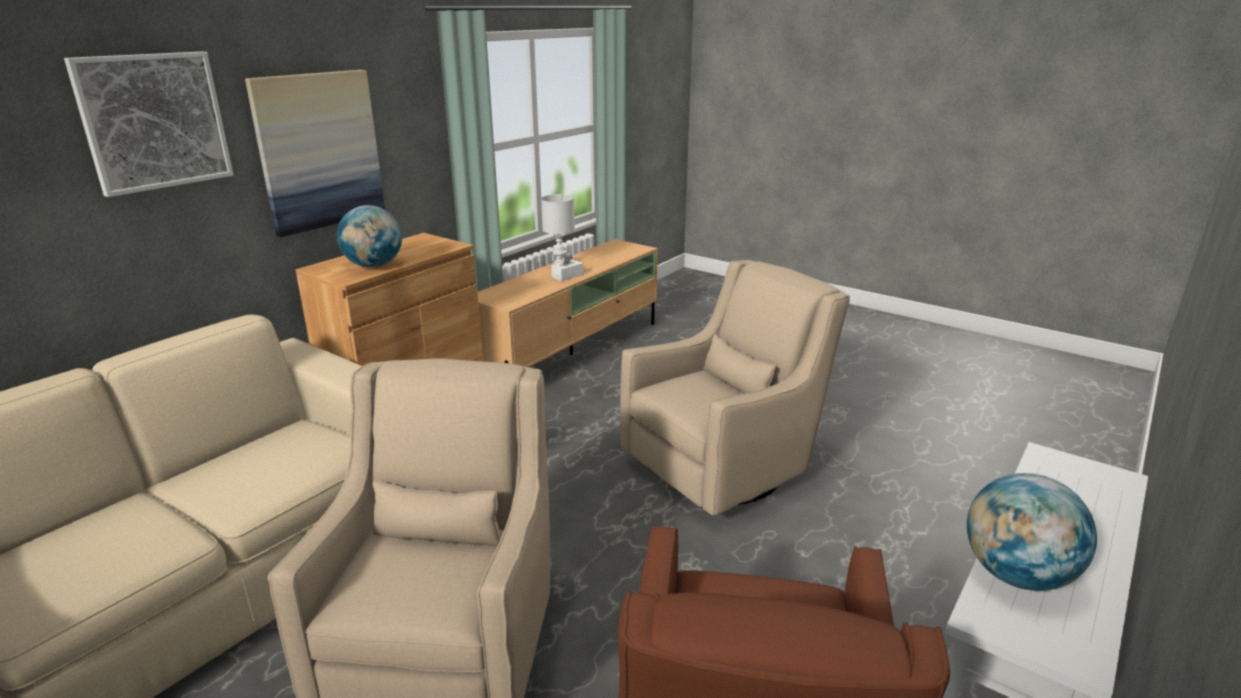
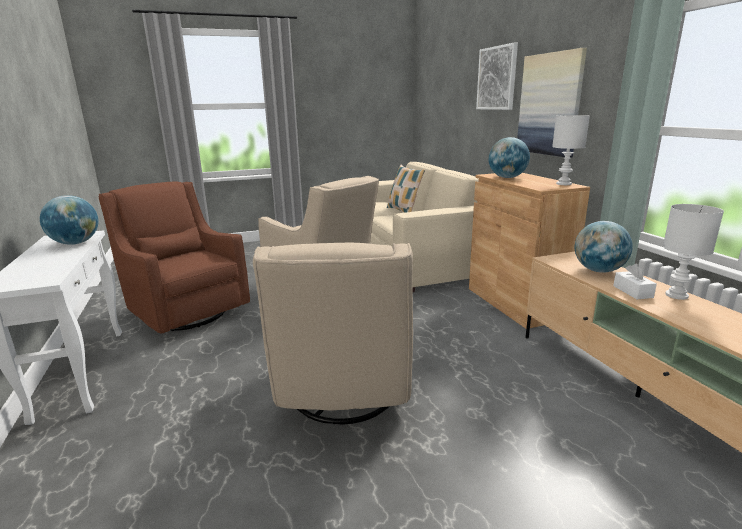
camera: 125 degrees right, 5 degrees down
none -> pillow [387,165,425,213]
none -> white table lamp [552,115,590,185]
none -> globe [575,221,633,273]

